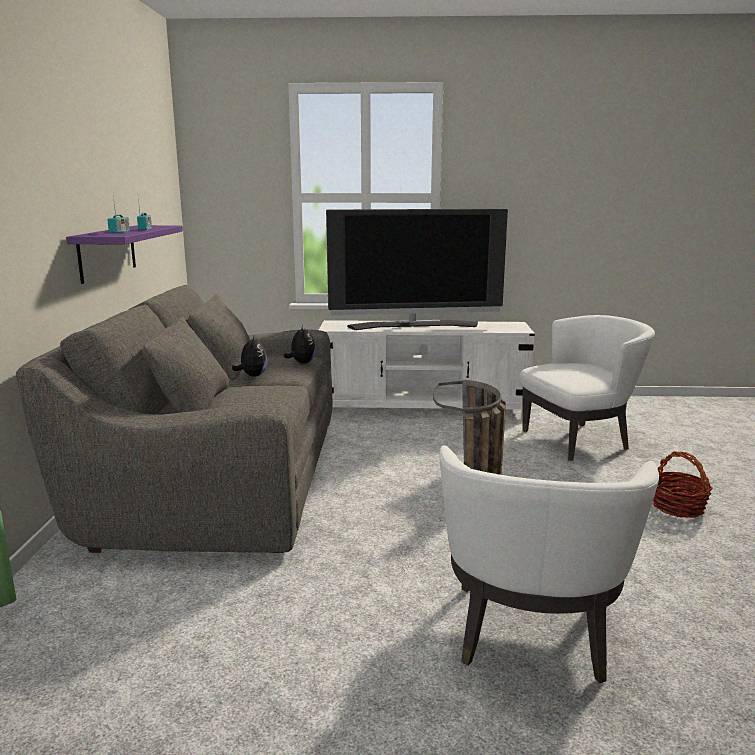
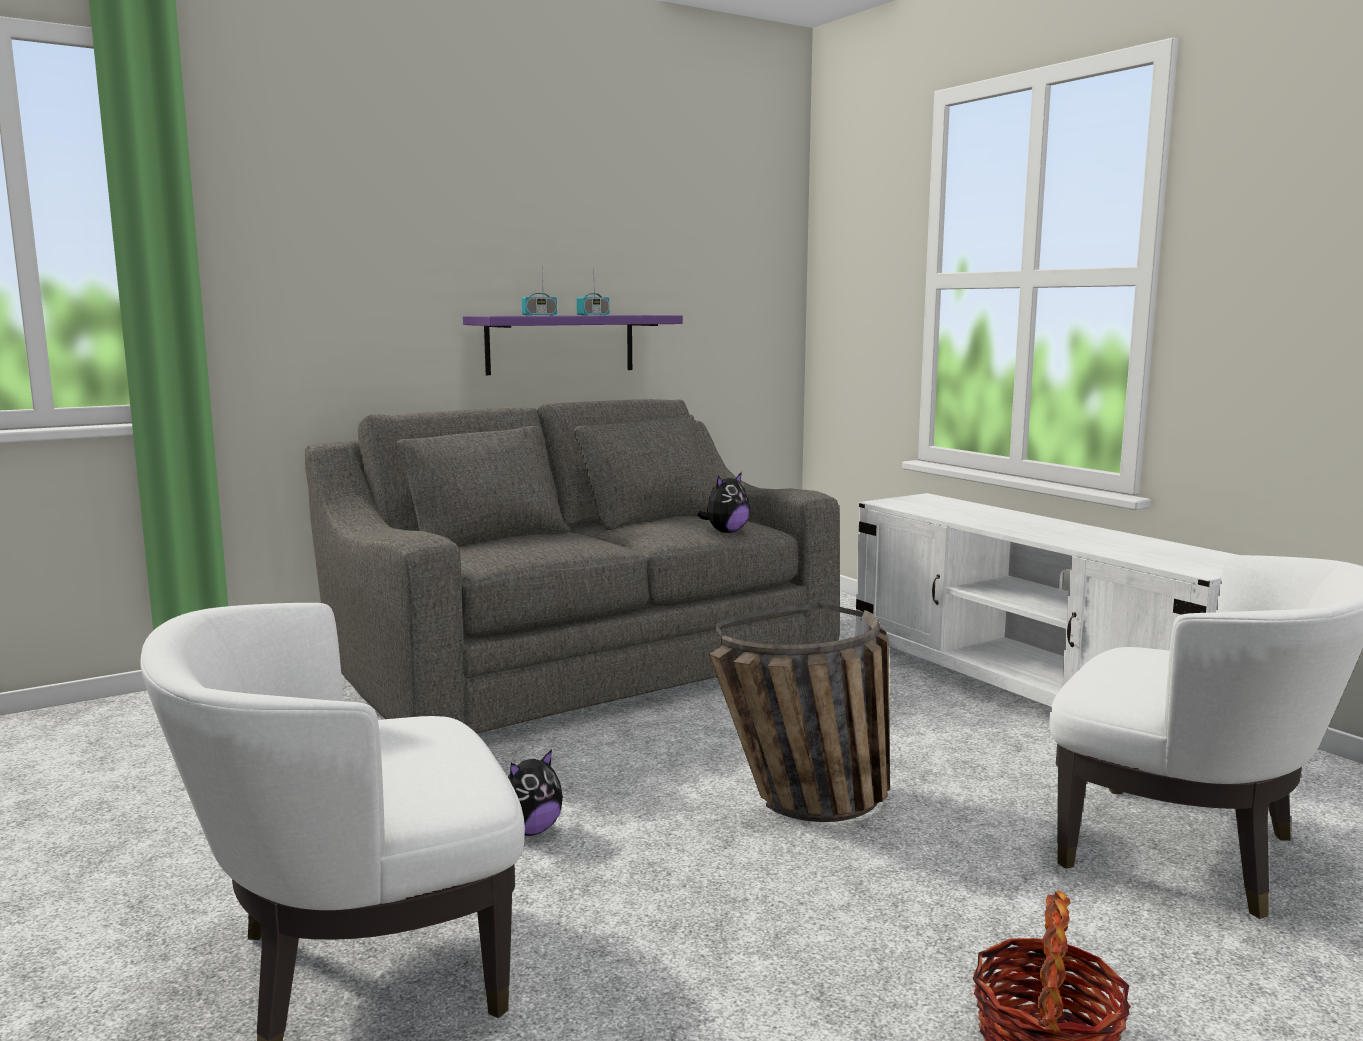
camera: 55 degrees right, 5 degrees down
plush toy [232,334,267,377] -> plush toy moved to [508,749,563,836]
television [326,209,508,330] -> none

